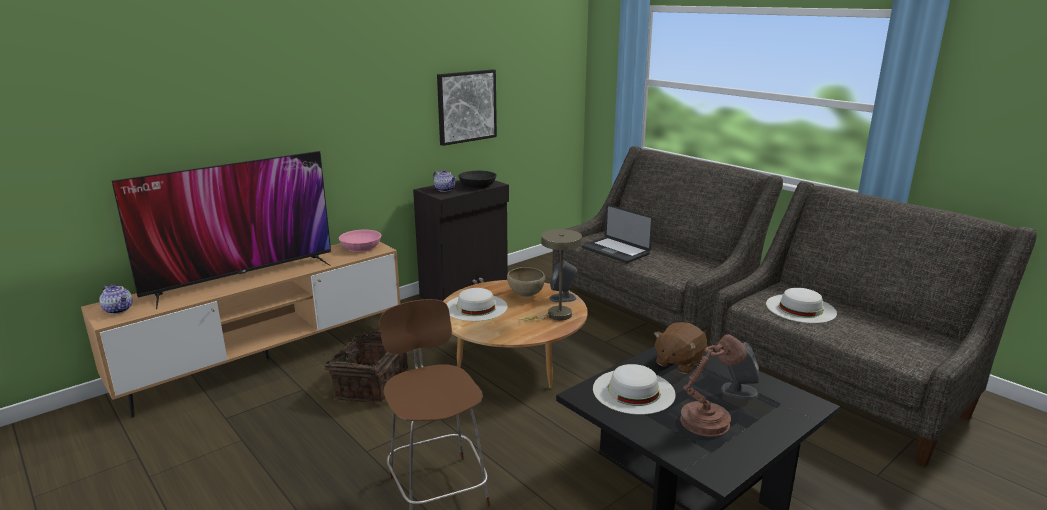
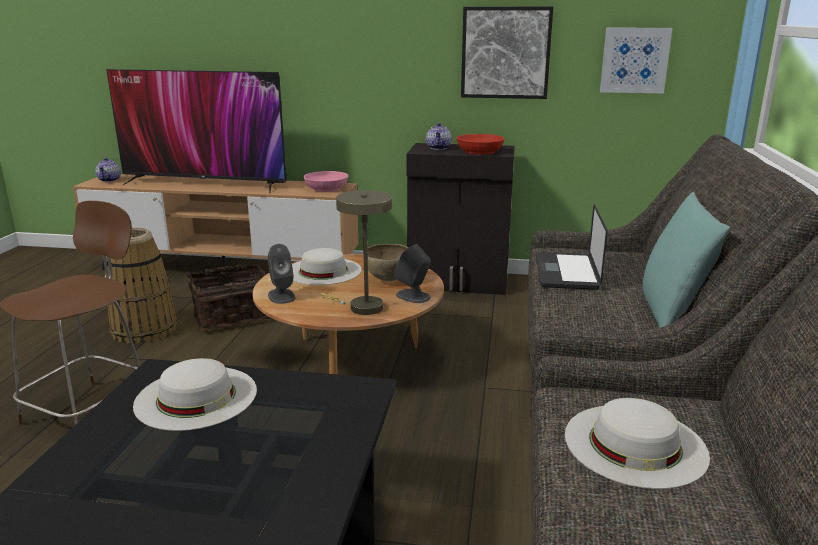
camera: 50 degrees right, 0 degrees up
black bowl [458,171,497,189] -> red bowl [456,134,505,155]
brown plush toy [654,322,707,374] -> none
brown table lamp [680,334,747,437] -> none
grey speaker [721,342,759,399] -> grey speaker moved to [268,244,295,304]
none -> basket [106,228,177,344]
none -> picture [600,28,672,93]
none -> turquoise pillow [643,192,730,328]

